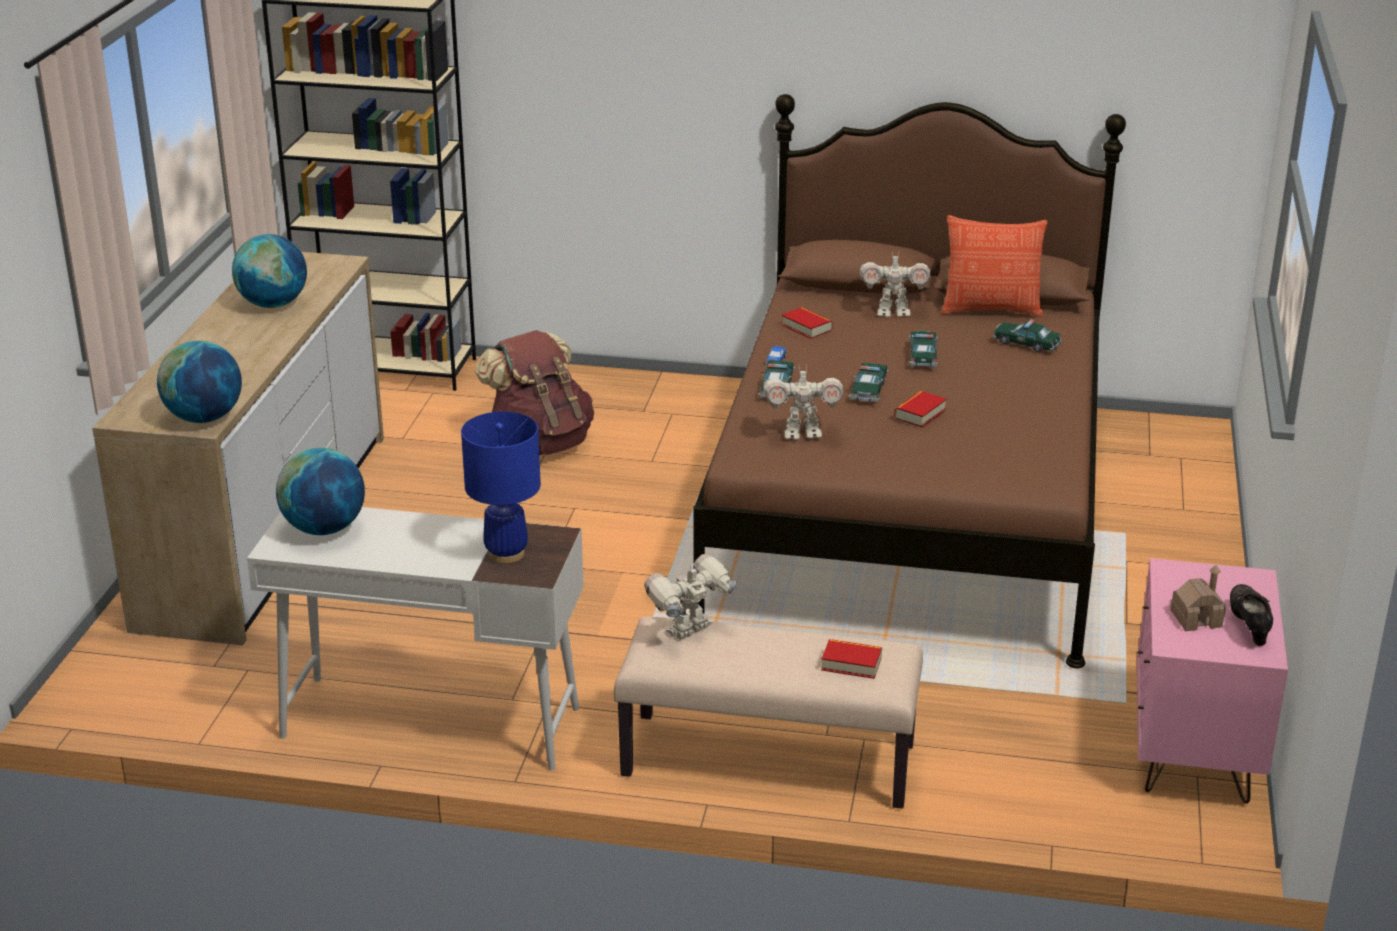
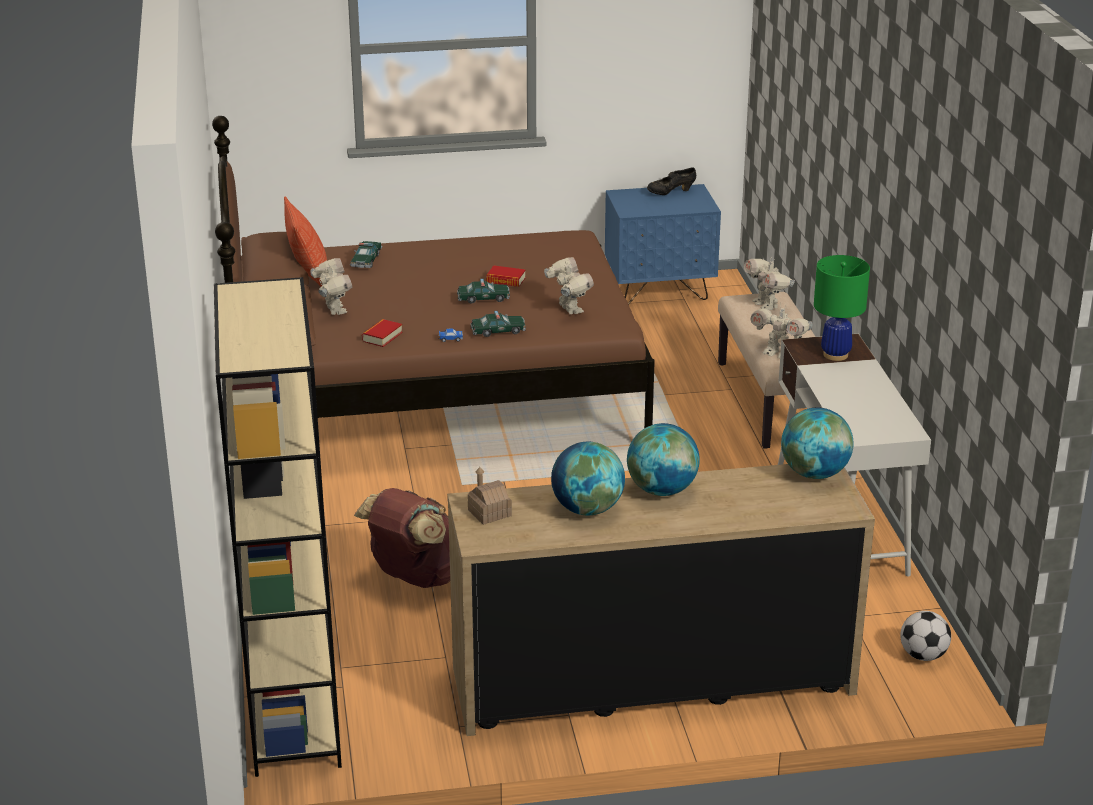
camera: 110 degrees left, 0 degrees up
globe [276,448,365,535] -> globe moved to [627,423,700,496]
blue table lamp [461,412,541,563] -> green table lamp [814,255,870,361]
book [821,639,882,679] -> toy robot [744,256,795,310]
toy car [909,331,938,368] -> none
pink nightstand [1137,558,1288,804] -> blue nightstand [605,184,721,304]
toy house [1170,565,1226,631] -> toy house moved to [468,467,512,525]
none -> football [900,611,951,661]

